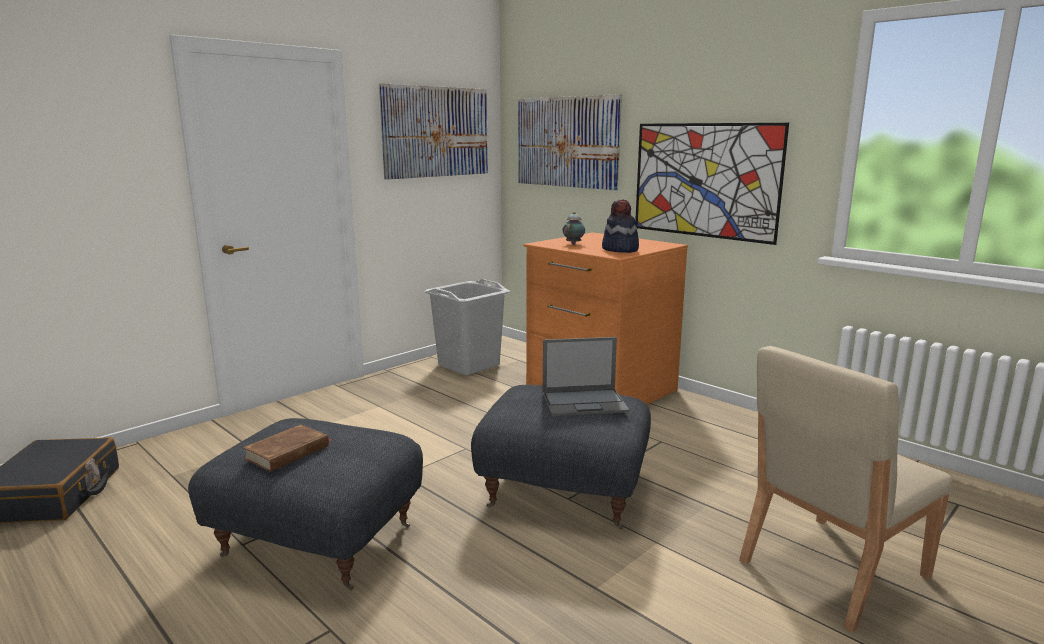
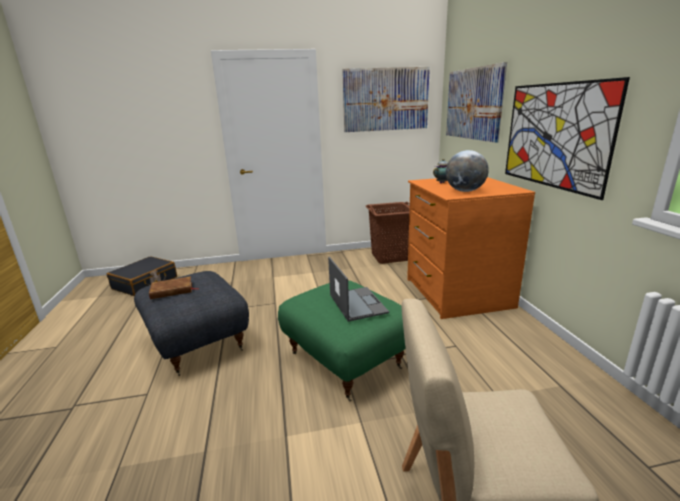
camera: 35 degrees right, 5 degrees up
grey laundry basket [425,279,510,375] -> brown laundry basket [365,202,410,264]
grey ottoman [471,385,651,529] -> green ottoman [278,280,405,401]
laptop [542,337,629,416] -> laptop turned 135 degrees counterclockwise [328,257,389,322]
hat [602,199,639,253] -> globe [446,150,489,192]

